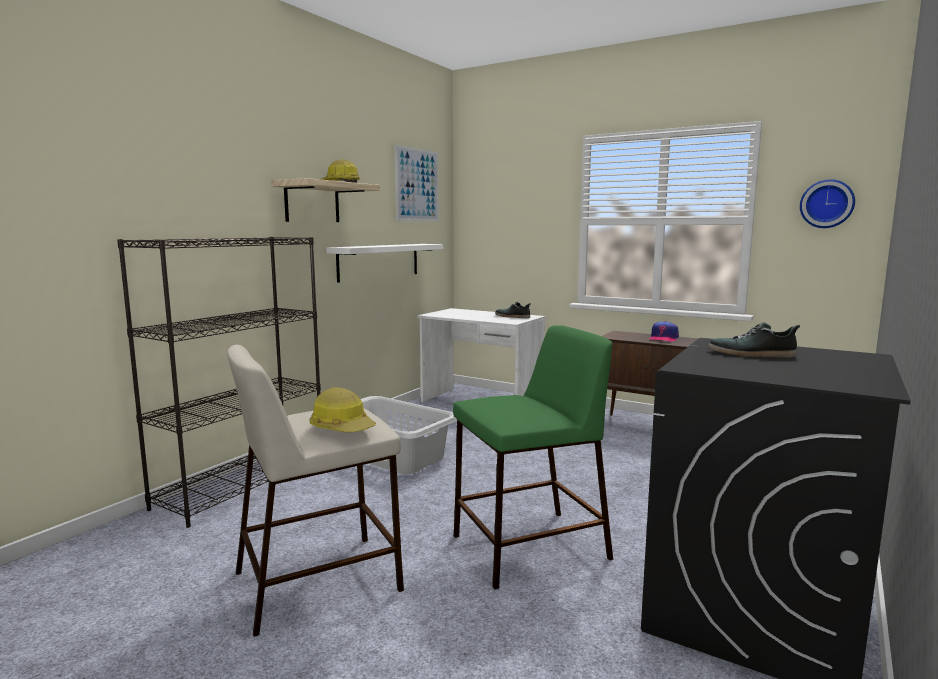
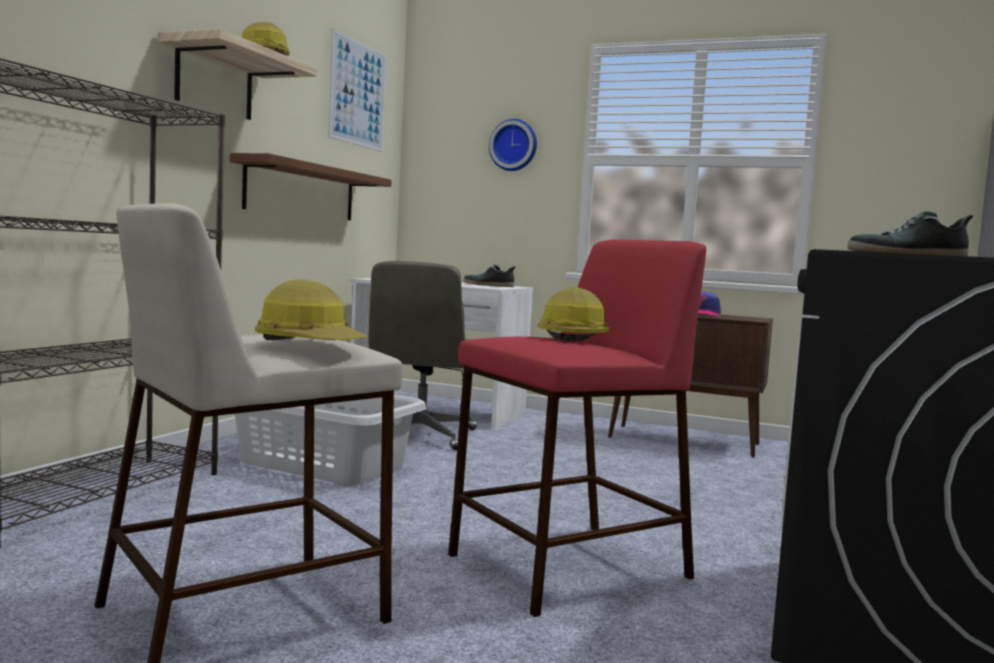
camera: 10 degrees left, 5 degrees down
white shelf [326,244,443,283] -> brown shelf [230,153,392,221]
green stool [453,325,613,589] -> red stool [448,239,706,617]
wall clock [800,179,855,228] -> wall clock moved to [489,119,537,171]
none -> grey office chair [368,261,477,450]
none -> hard hat [538,287,610,341]

